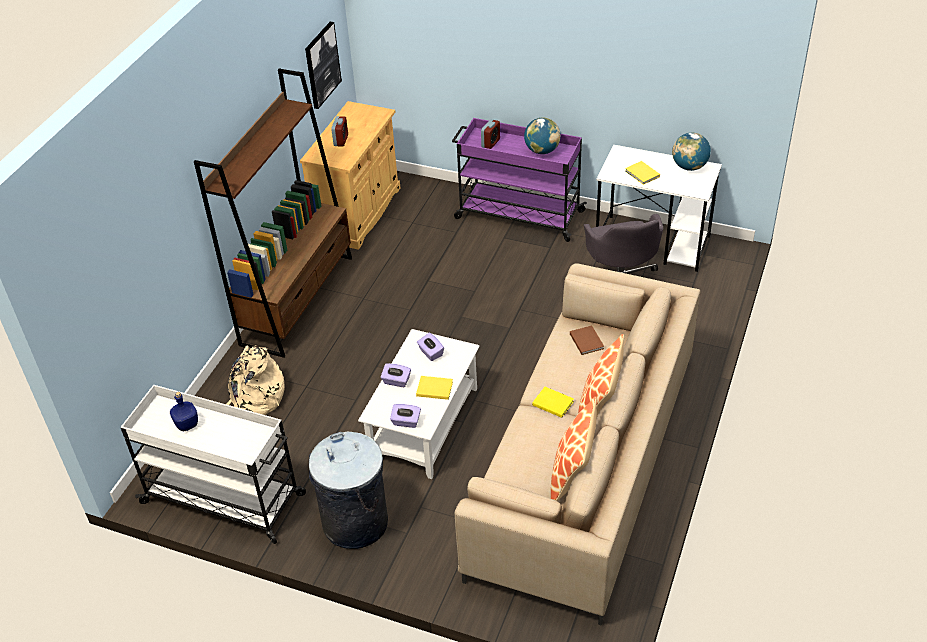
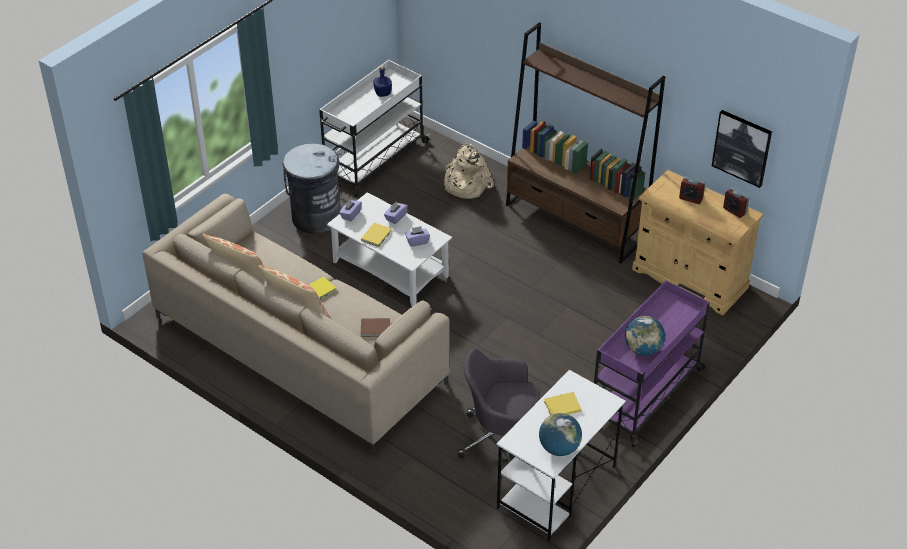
camera: 105 degrees right, 0 degrees up
alarm clock [481,119,500,149] -> alarm clock moved to [723,187,750,218]

